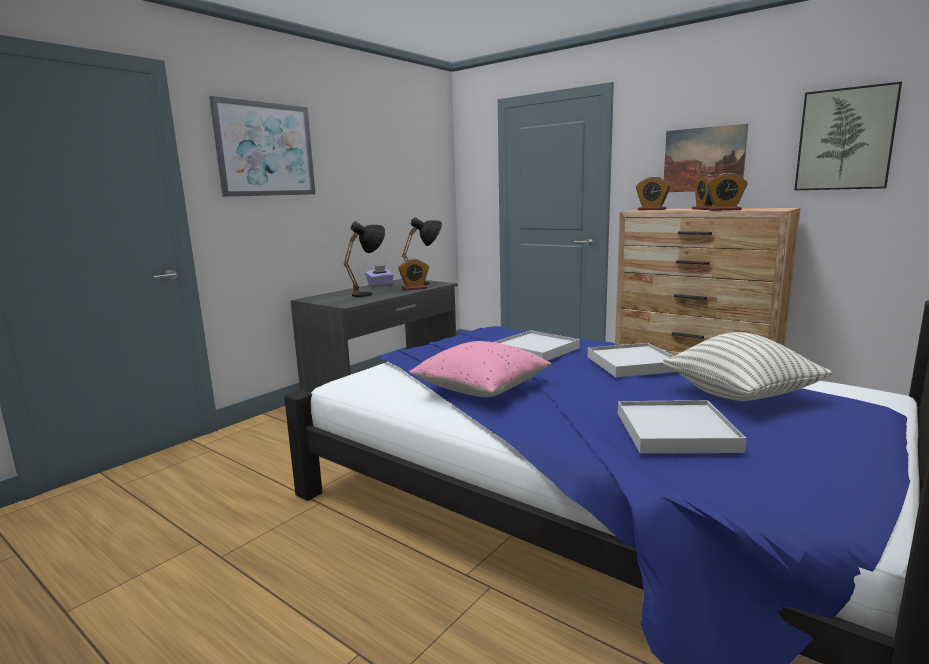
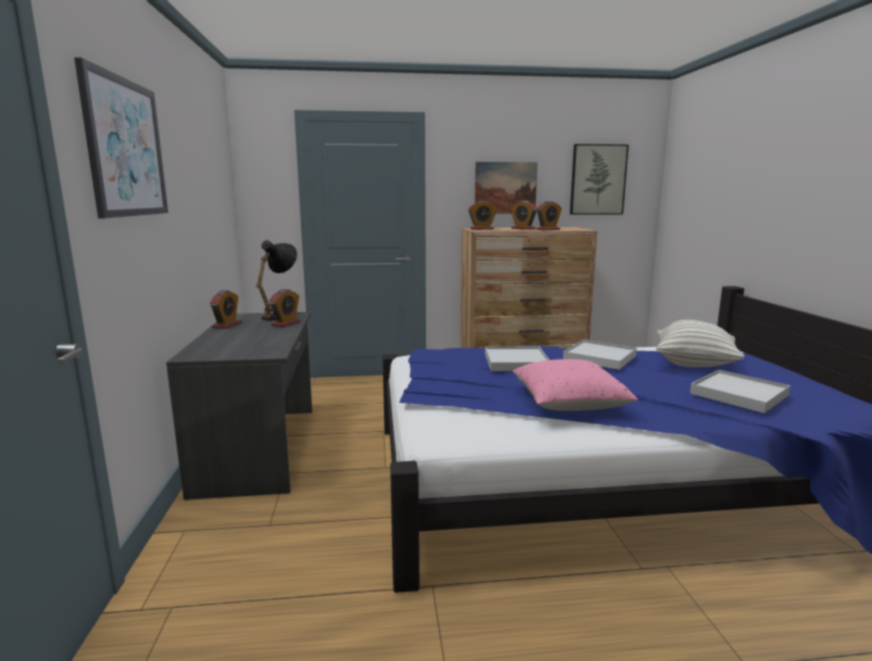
camera: 45 degrees left, 0 degrees up
black table lamp [343,221,385,297] -> none
purple tissue box [365,266,394,286] -> alarm clock [210,290,241,329]

